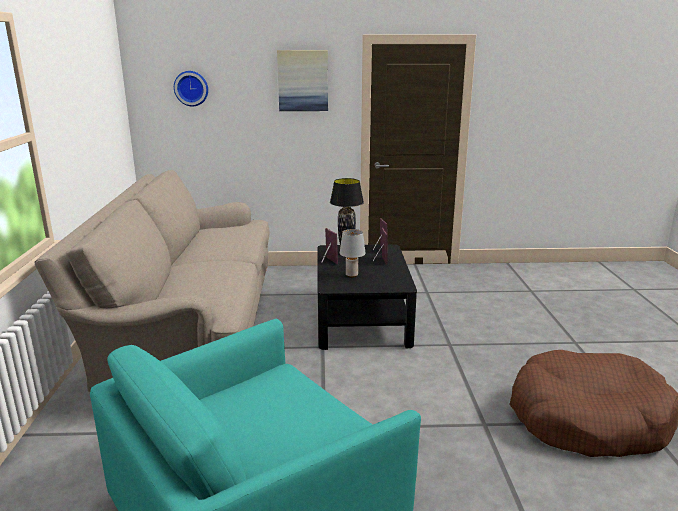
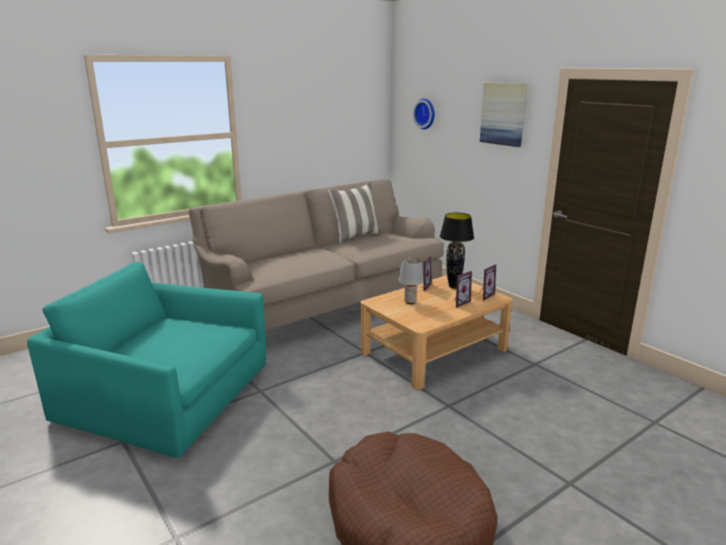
camera: 55 degrees right, 0 degrees up
black coffee table [318,244,417,350] -> beige coffee table [361,275,513,389]
none -> pillow [328,182,381,243]

